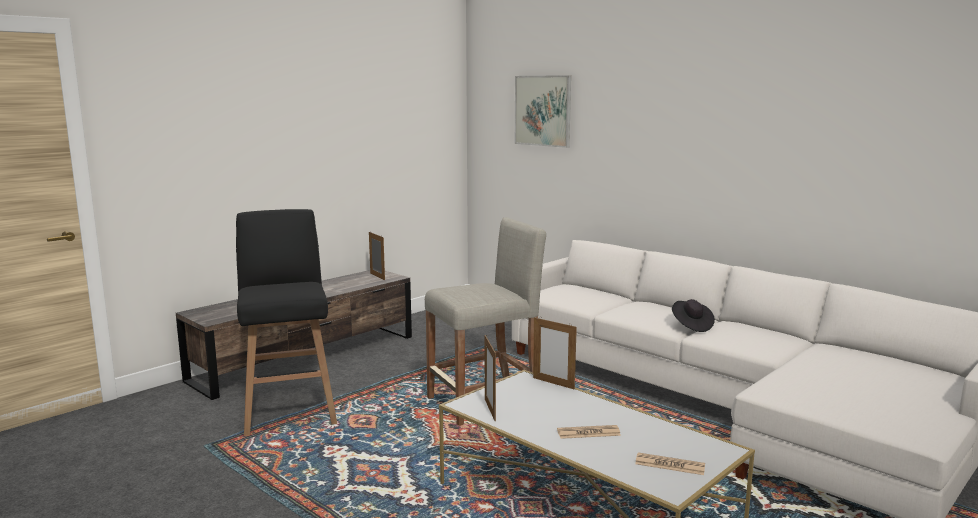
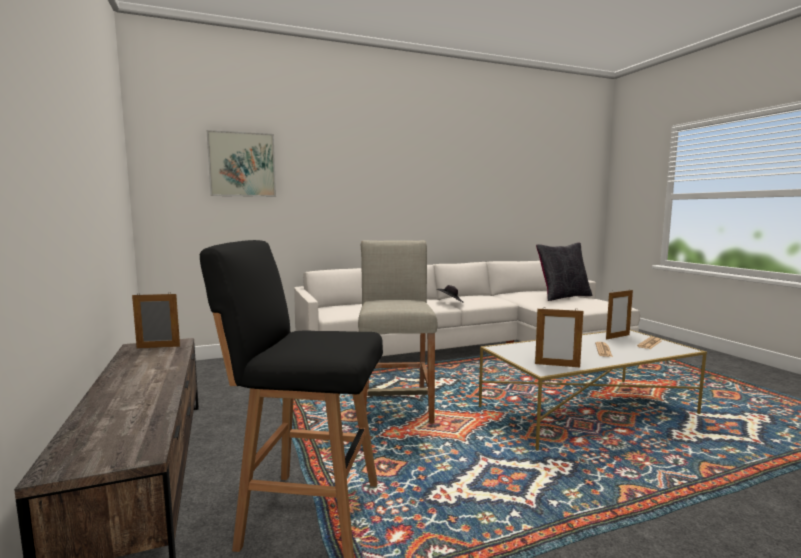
camera: 65 degrees left, 5 degrees down
picture frame [533,317,577,389] -> picture frame moved to [606,289,633,340]
none -> black pillow [536,243,592,301]

